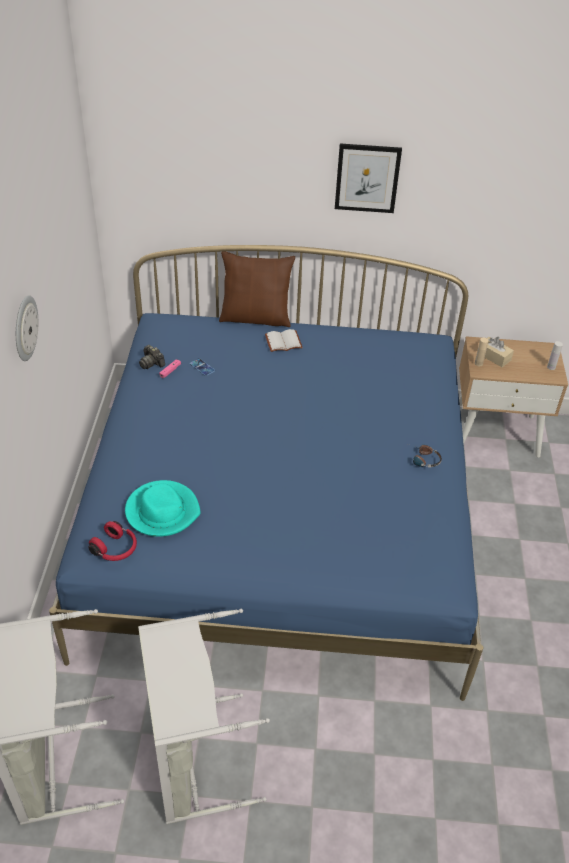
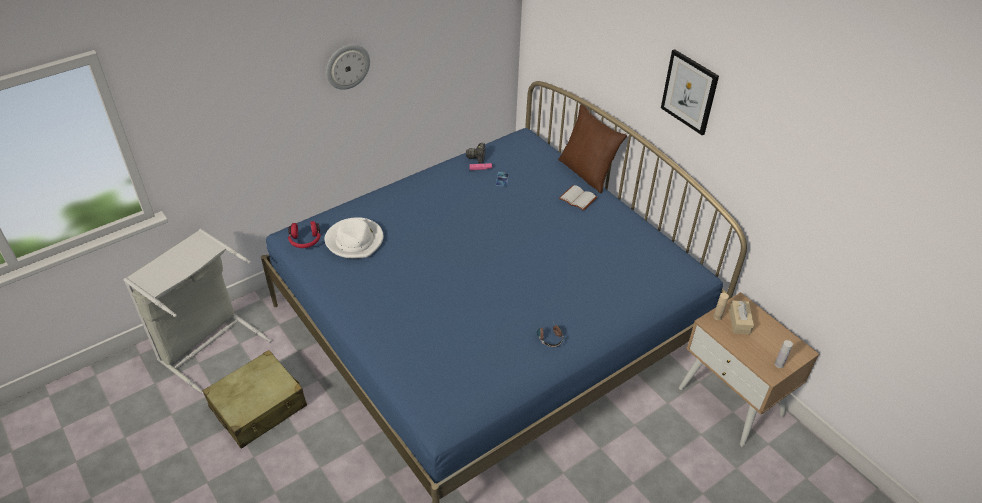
camera: 50 degrees right, 0 degrees up
turquoise hat [125,480,201,537] -> white hat [325,217,383,258]
grey laundry basket [138,609,270,824] -> beige suitcase [203,350,307,449]

